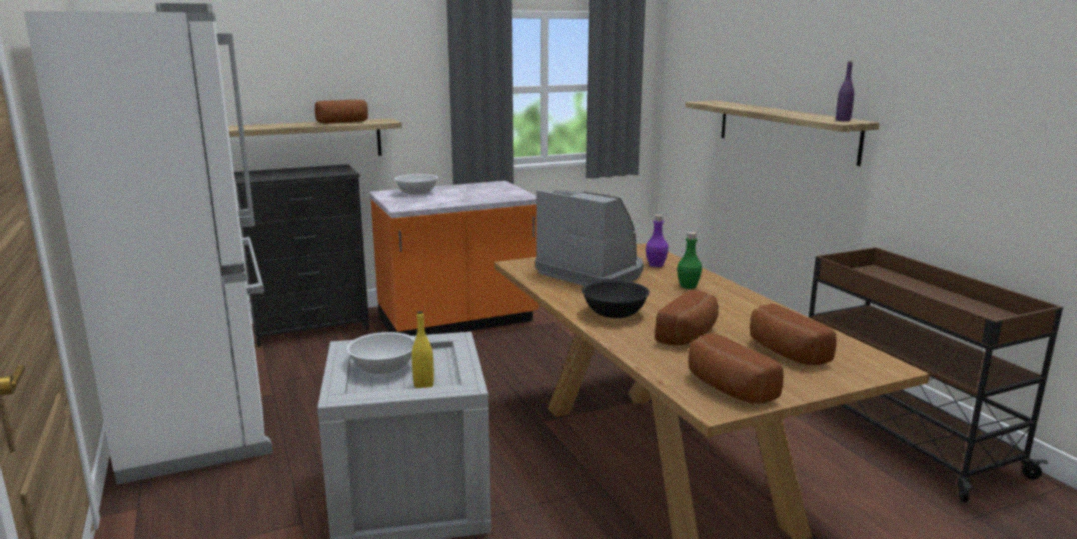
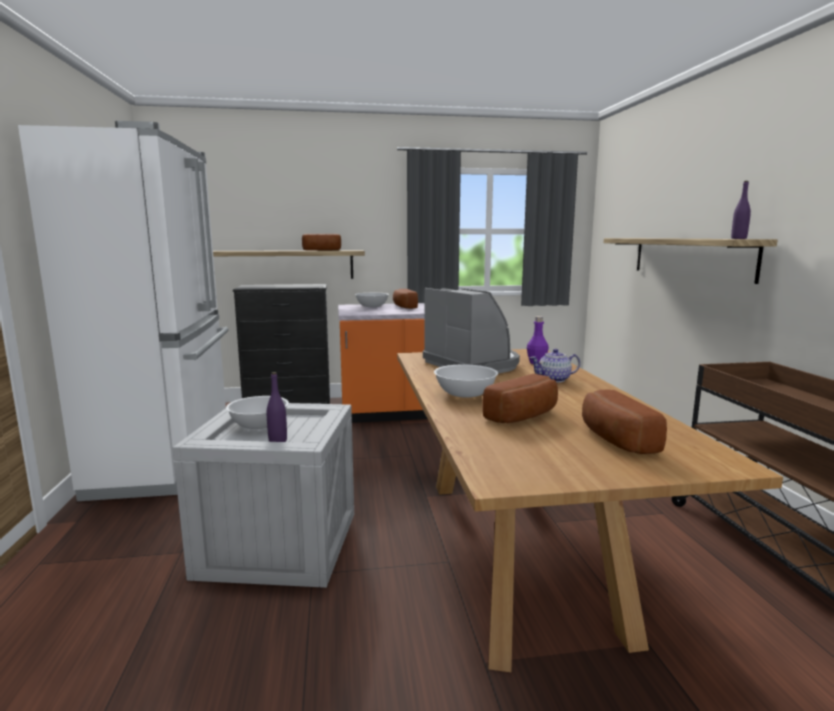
camera: 15 degrees right, 5 degrees down
yellow bottle [412,311,434,388] -> purple bottle [267,372,287,442]
black bowl [582,280,650,318] -> white bowl [434,364,498,398]
green bottle [677,232,702,289] -> teapot [530,349,580,383]
bread [688,333,784,404] -> bread moved to [393,289,418,309]

